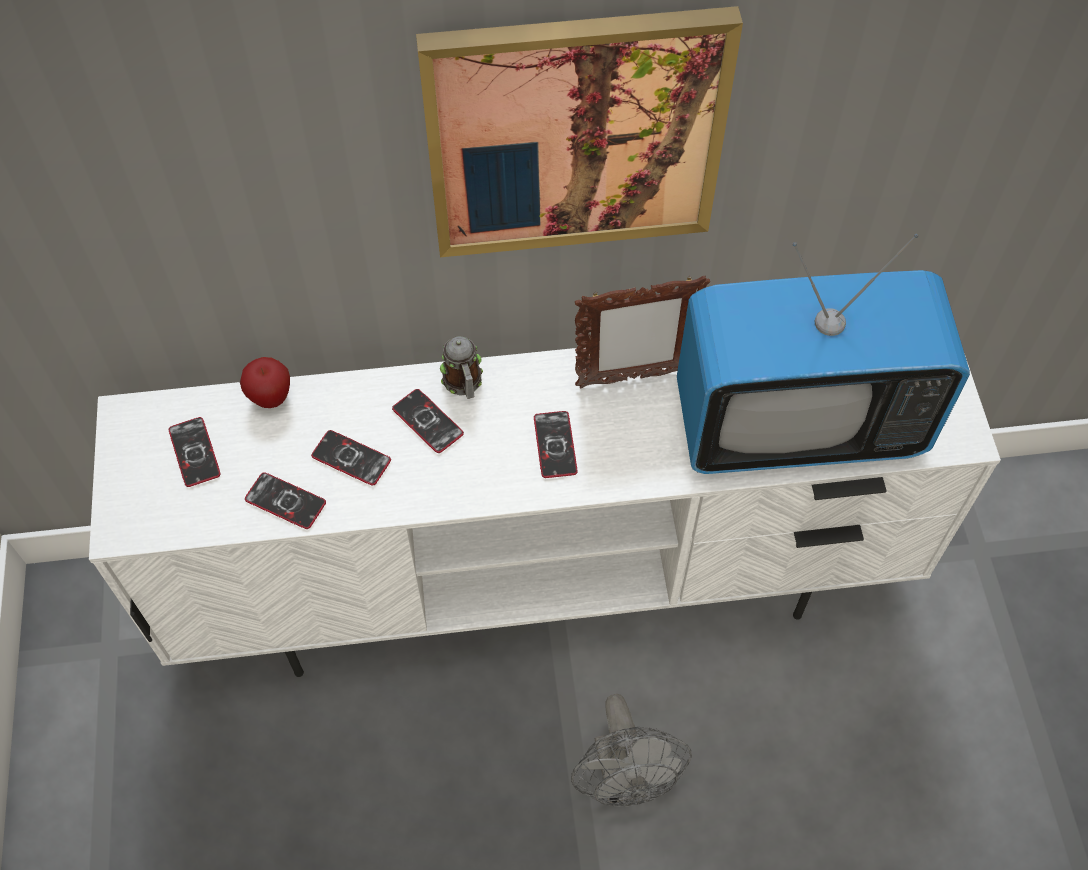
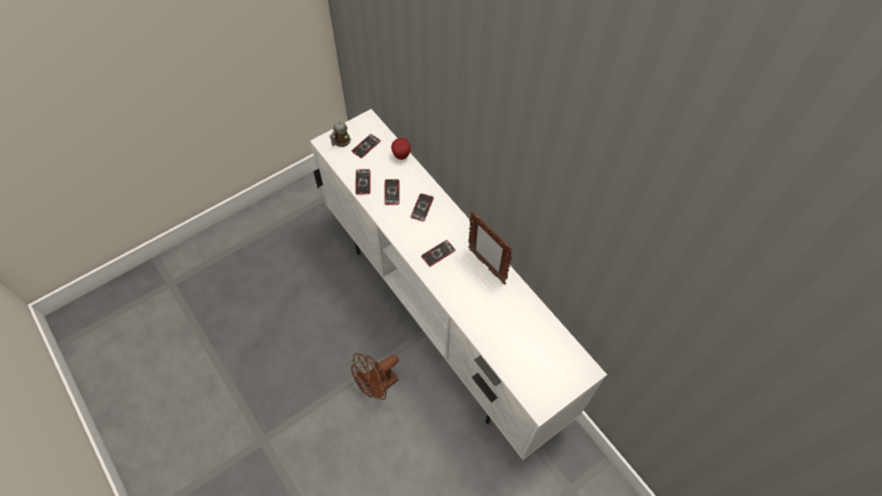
camera: 60 degrees right, 0 degrees up
picture [416,6,743,257] -> none
mug [440,336,483,399] -> mug moved to [329,121,351,147]
grey fan [571,694,692,807] -> brown fan [351,353,399,400]
television [677,234,970,474] -> none

